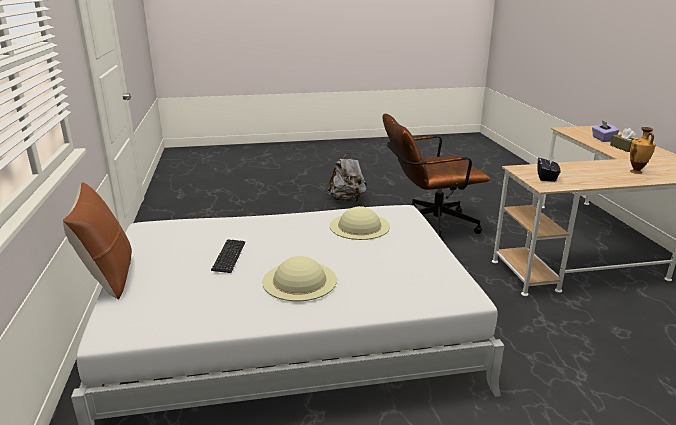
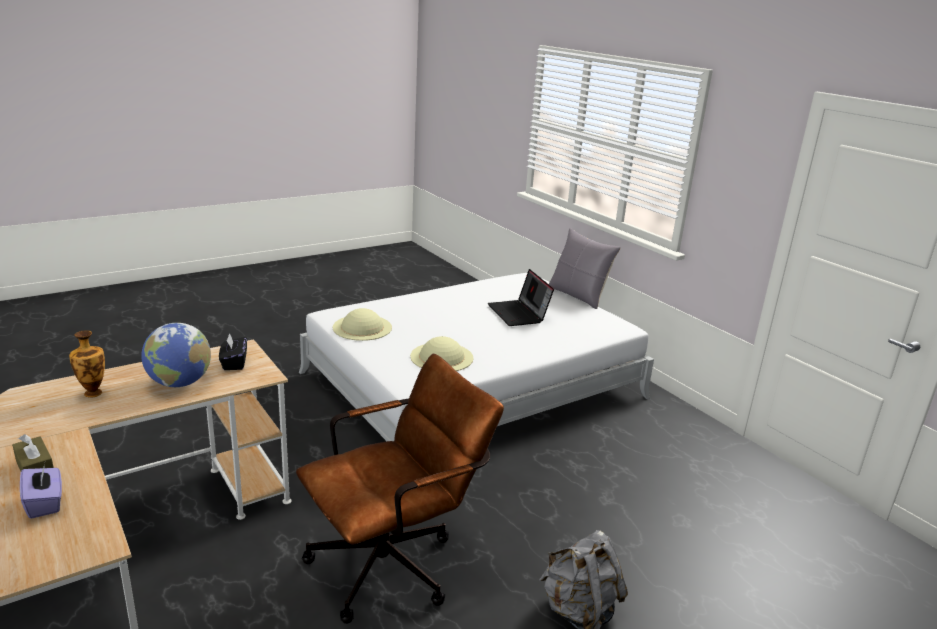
camera: 155 degrees right, 0 degrees up
brown pillow [63,182,132,300] -> grey pillow [549,228,621,309]
keyboard [211,239,245,273] -> laptop [488,269,554,326]
beige hat [262,256,337,301] -> beige hat moved to [333,308,392,341]
none -> globe [141,323,211,388]

